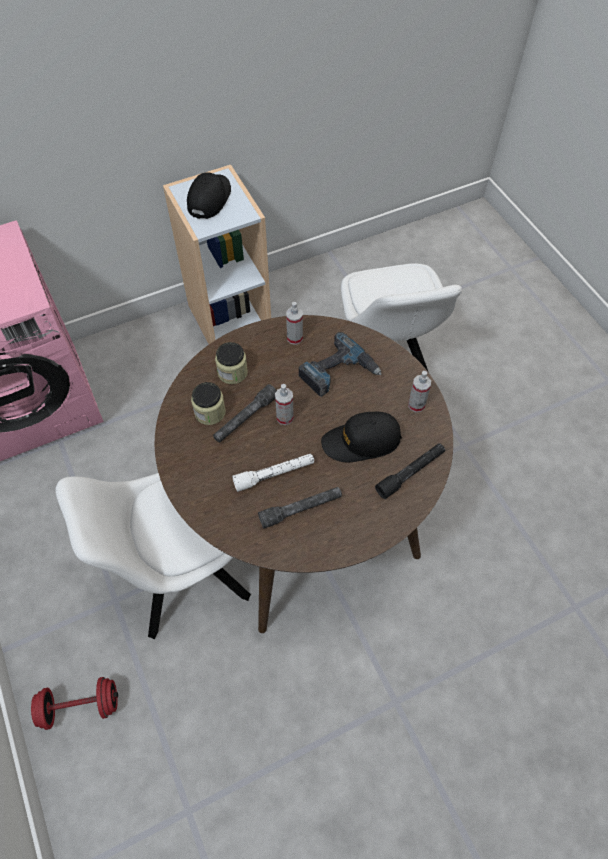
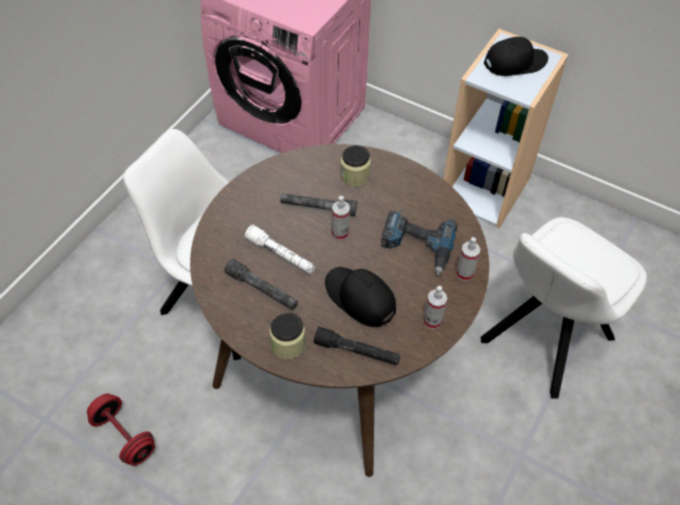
camera: 55 degrees right, 5 degrees down
red dumbbell [31,677,118,730] -> red dumbbell moved to [87,394,155,466]
jar [191,382,226,425] -> jar moved to [269,313,305,359]
spray bottle [286,302,303,345] -> spray bottle moved to [456,237,480,281]

